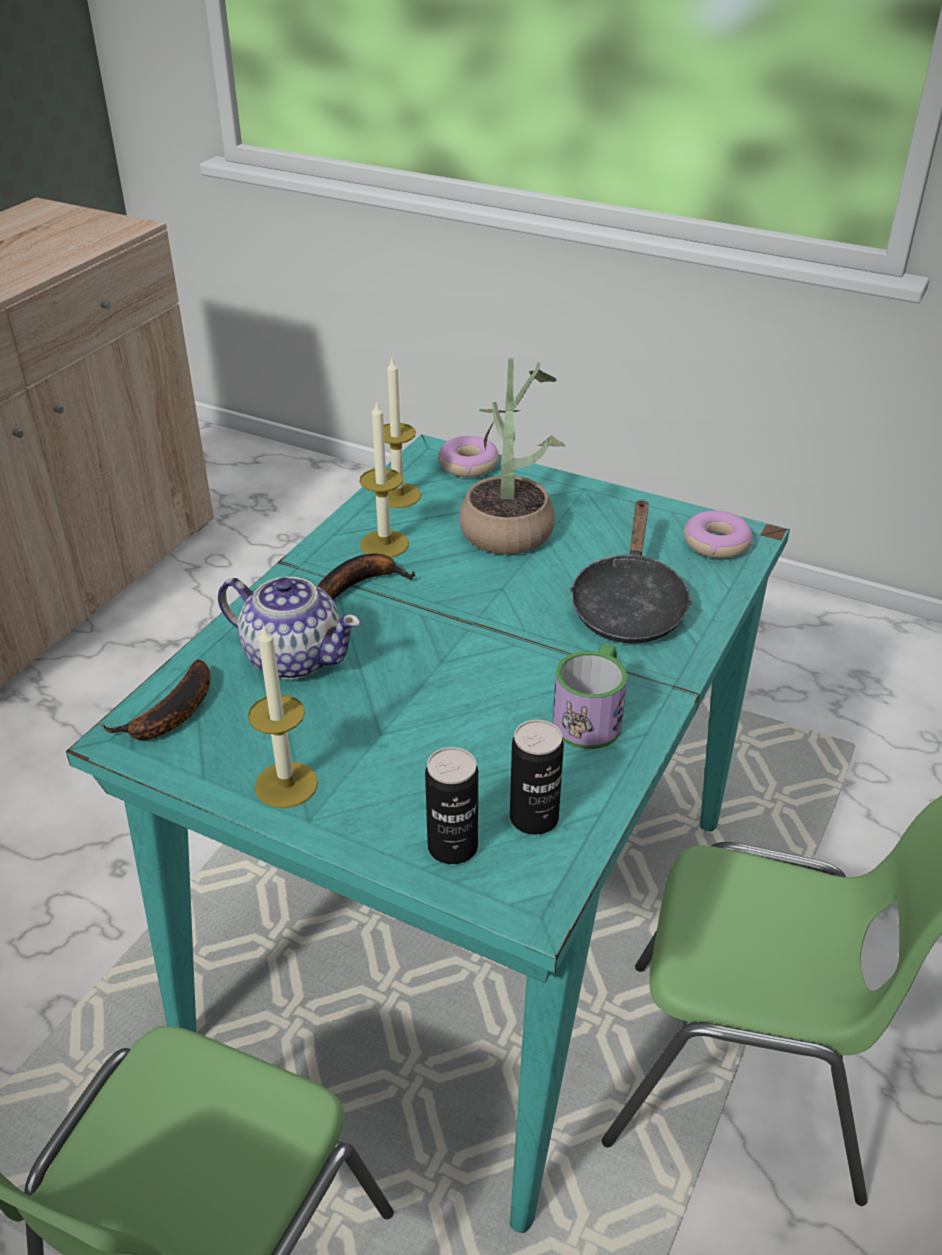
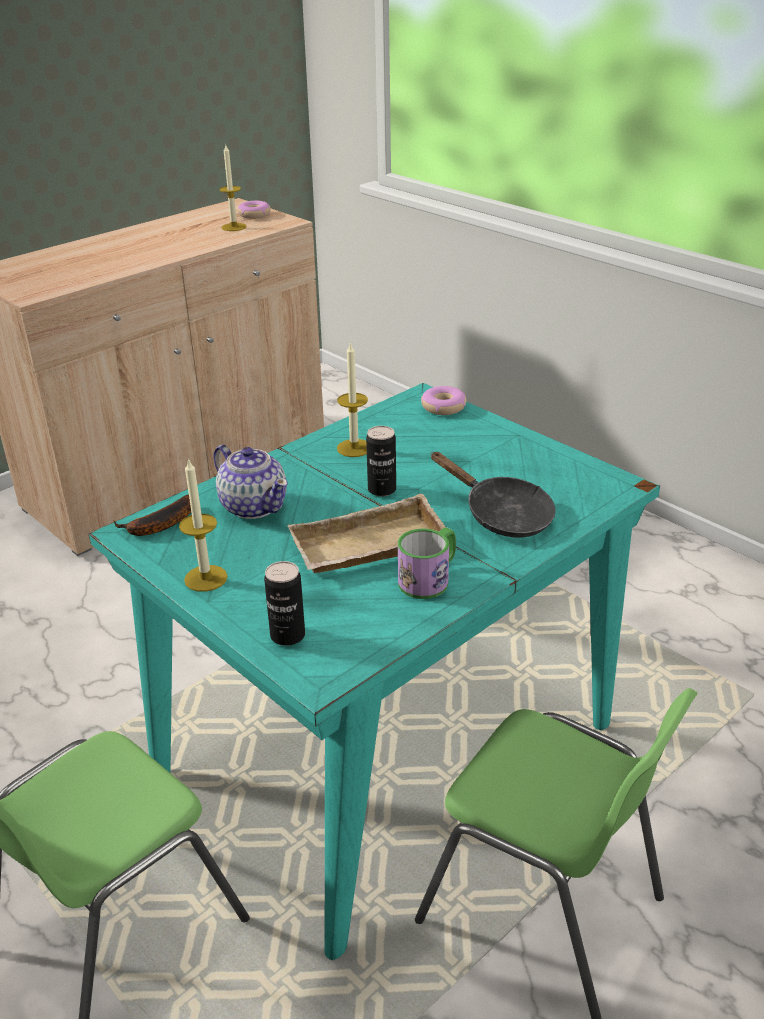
camera: 20 degrees right, 5 degrees down
banana [317,553,416,600] -> none
candle [375,358,421,508] -> candle moved to [219,145,247,231]
potted plant [459,358,565,555] -> none
can [510,720,564,835] -> can moved to [366,426,396,497]
black frying pan [569,499,692,644] -> black frying pan turned 75 degrees counterclockwise [430,452,556,537]
donut [683,510,752,558] -> donut moved to [238,201,271,219]
none -> beige tray [287,494,446,573]

